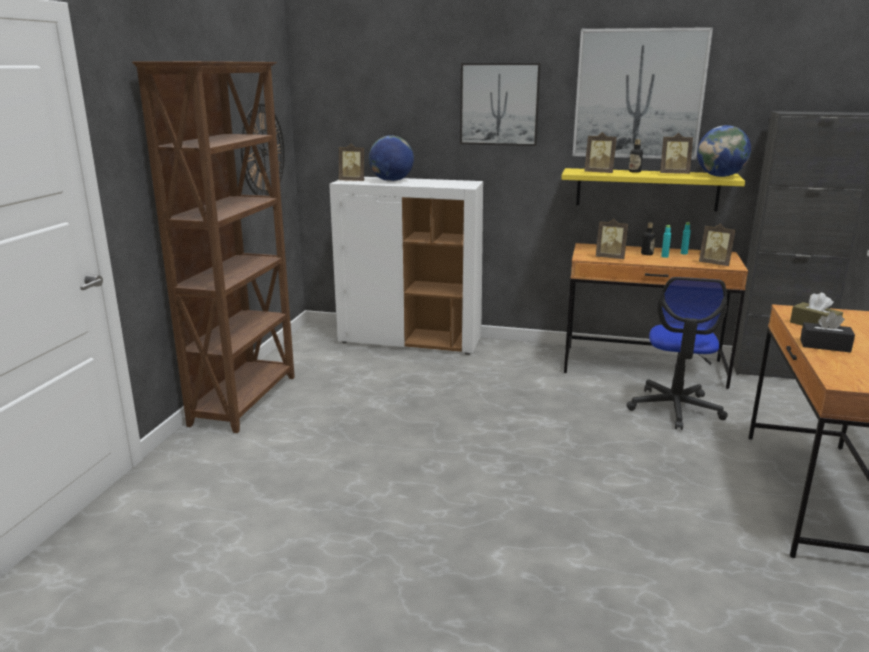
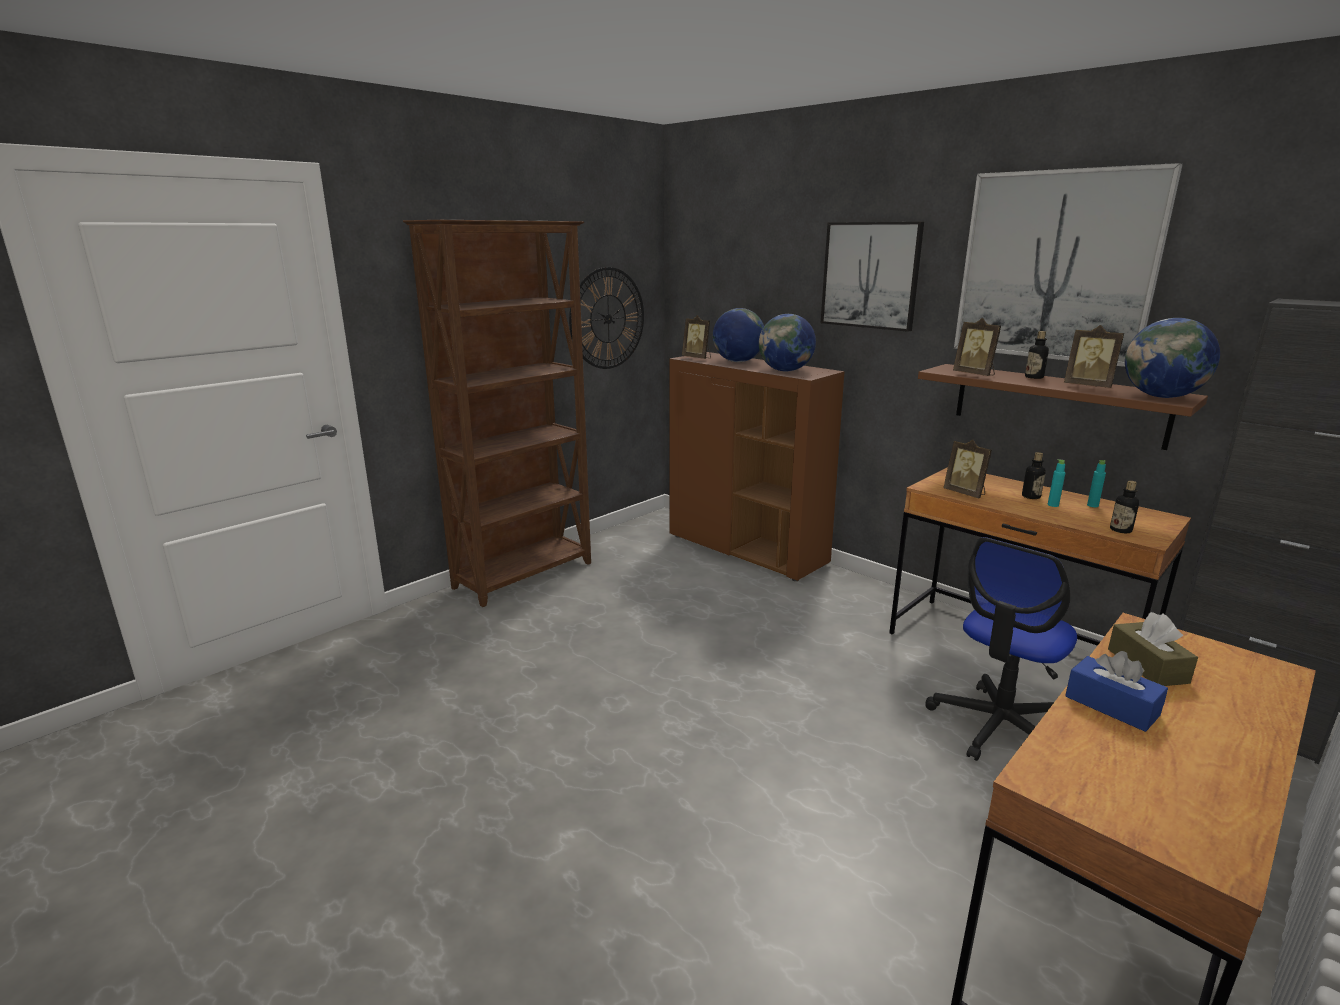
camera: 30 degrees right, 0 degrees up
white cabinet [329,177,483,355] -> brown cabinet [669,352,844,581]
yellow shelf [561,168,745,211] -> brown shelf [918,364,1208,450]
picture frame [699,223,736,266] -> bottle [1110,481,1139,533]
black tissue box [800,312,855,353] -> blue tissue box [1065,651,1168,732]
none -> globe [759,314,816,372]

